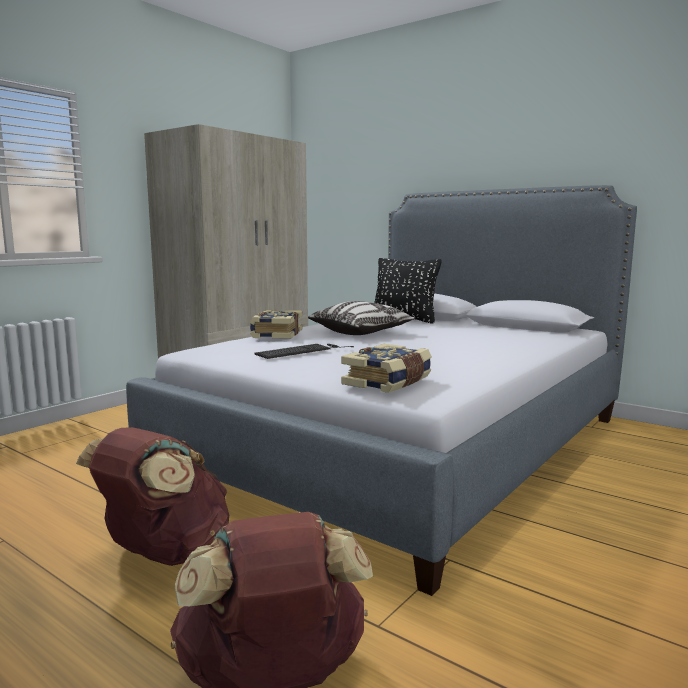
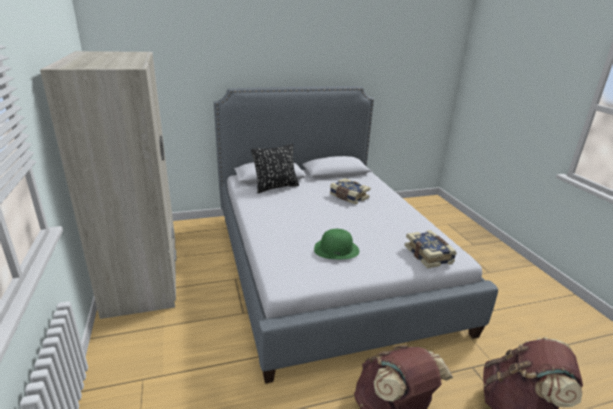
camera: 55 degrees left, 15 degrees up
book [250,310,303,339] -> book moved to [330,178,370,204]
keyboard [255,344,354,359] -> green hat [314,229,359,259]
pillow [308,301,416,335] -> none

